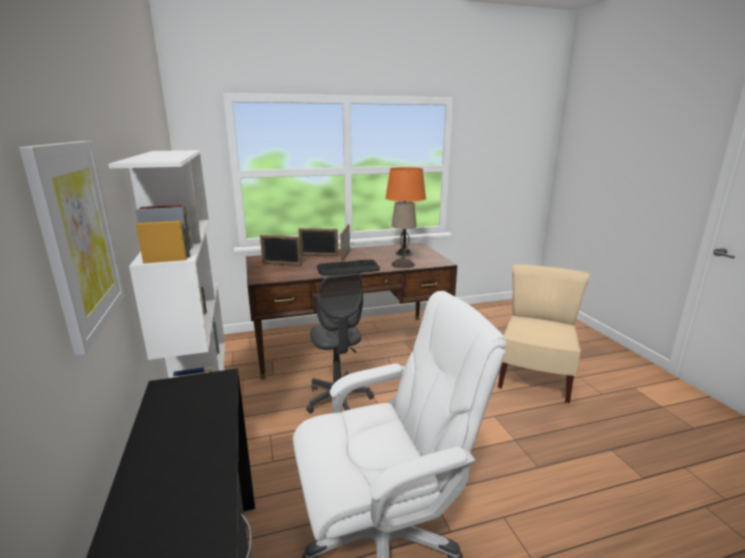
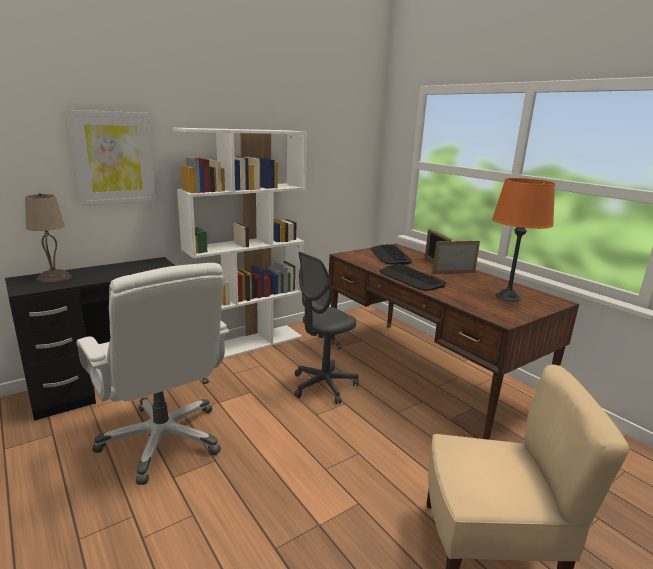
camera: 70 degrees right, 0 degrees up
picture frame [260,235,302,266] -> keyboard [372,244,412,265]
beige table lamp [391,200,417,268] -> beige table lamp moved to [25,193,71,283]

